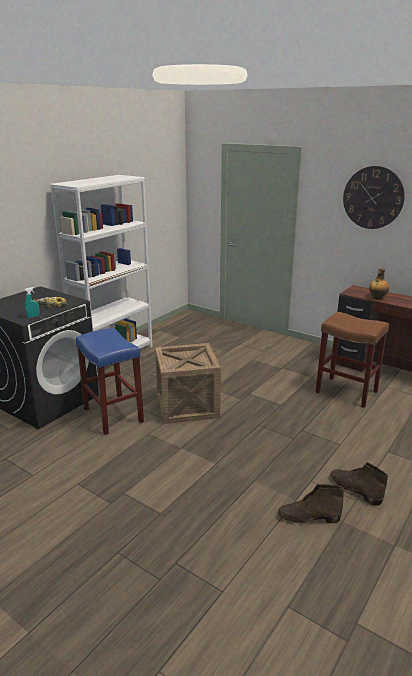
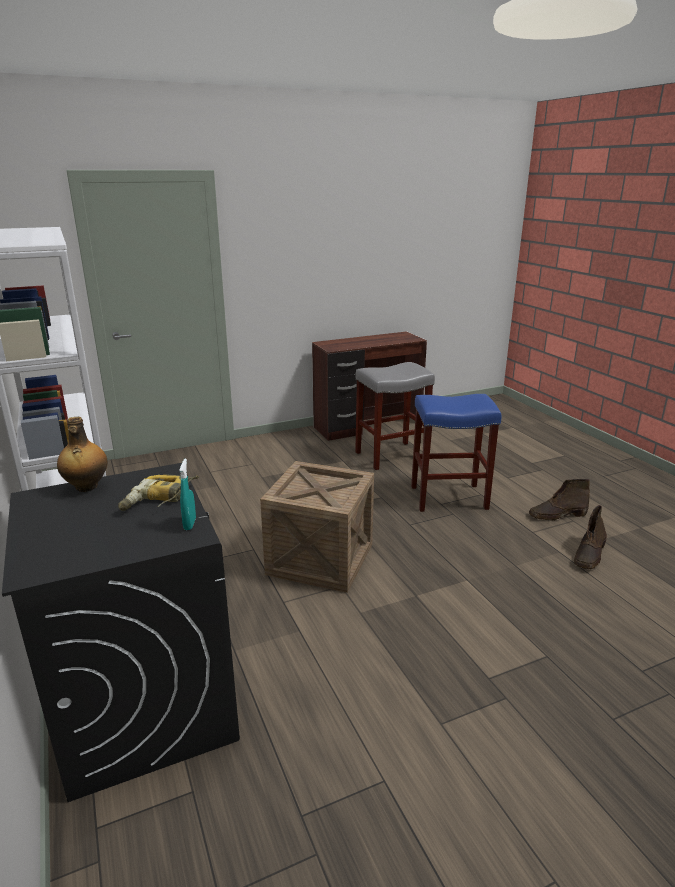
camera: 60 degrees left, 0 degrees up
blue stool [76,328,144,435] -> blue stool moved to [411,394,501,512]
brown stool [316,312,389,408] -> grey stool [355,362,435,470]
wall clock [343,166,405,229] -> none
bottle [369,268,389,300] -> bottle moved to [57,417,107,492]

